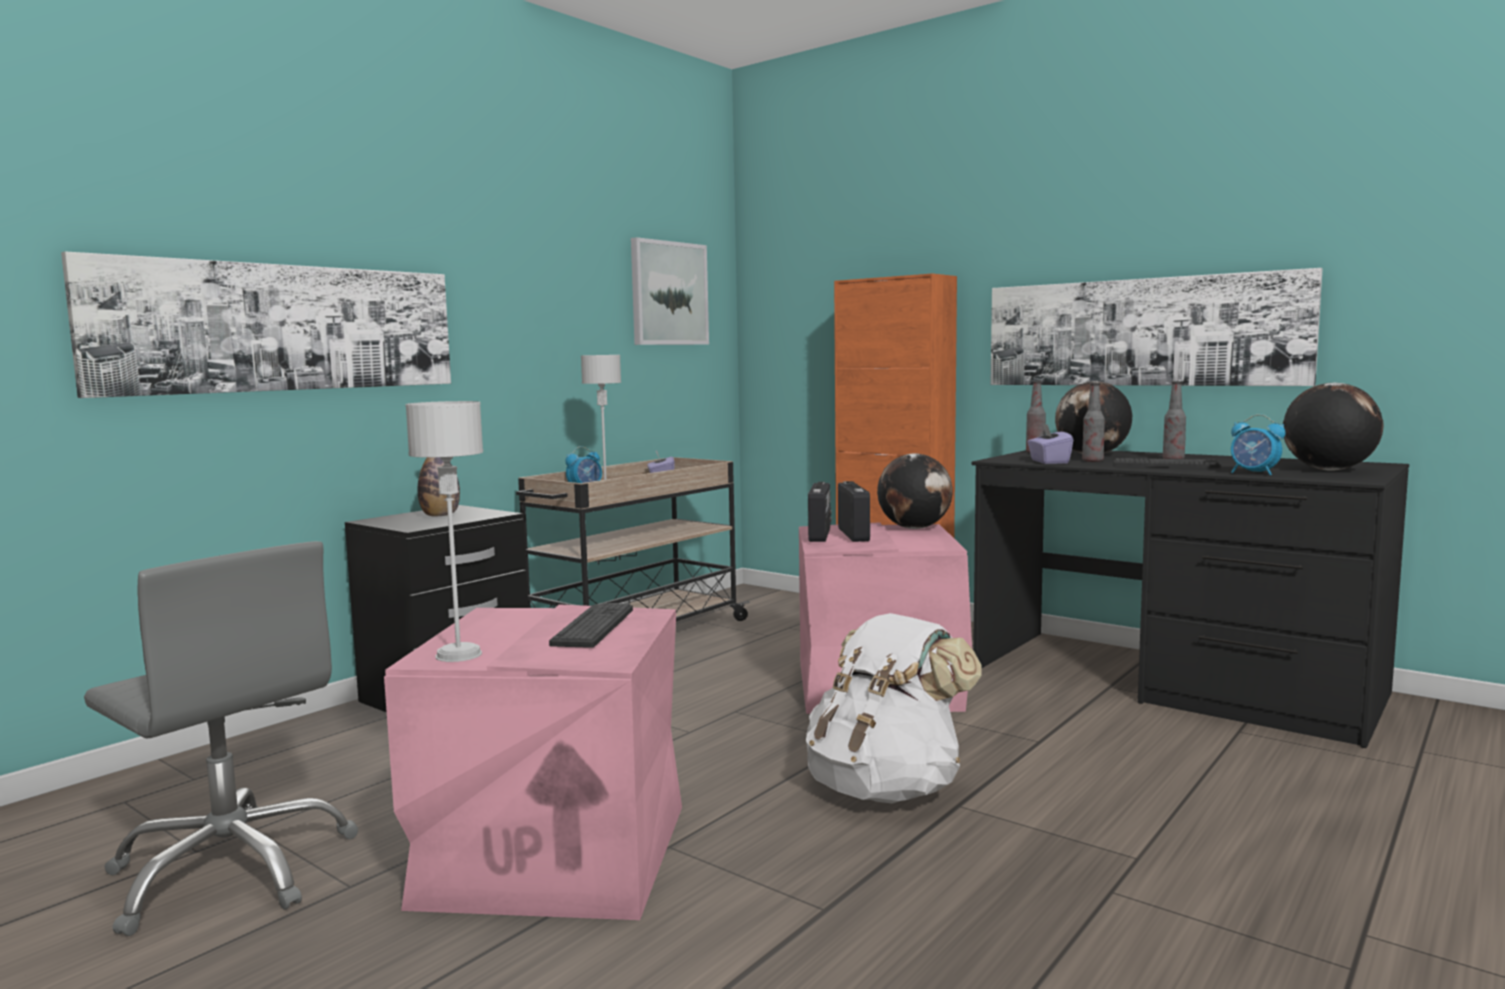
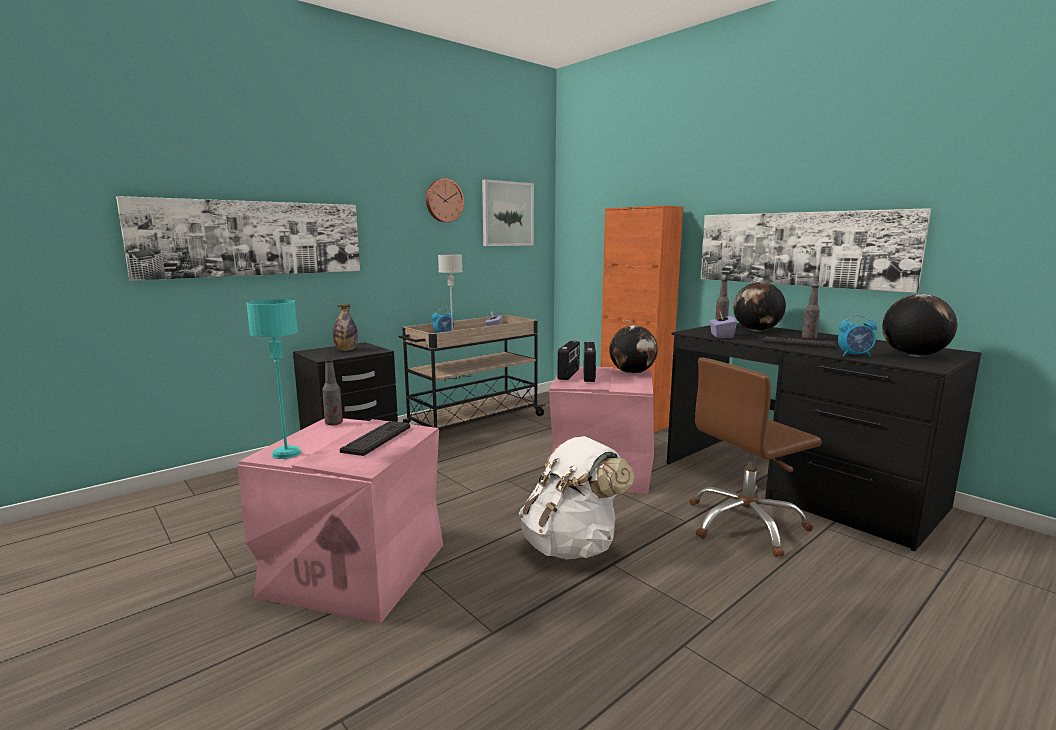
camera: 10 degrees right, 5 degrees up
grey office chair [84,541,358,936] -> none
grey table lamp [405,401,483,662] -> turquoise table lamp [246,299,301,459]
bottle [1082,383,1105,462] -> bottle moved to [322,359,343,426]
alarm clock [1231,414,1286,475] -> alarm clock turned 45 degrees counterclockwise [838,315,877,357]
none -> wall clock [426,178,464,222]
none -> brown office chair [689,357,822,557]

